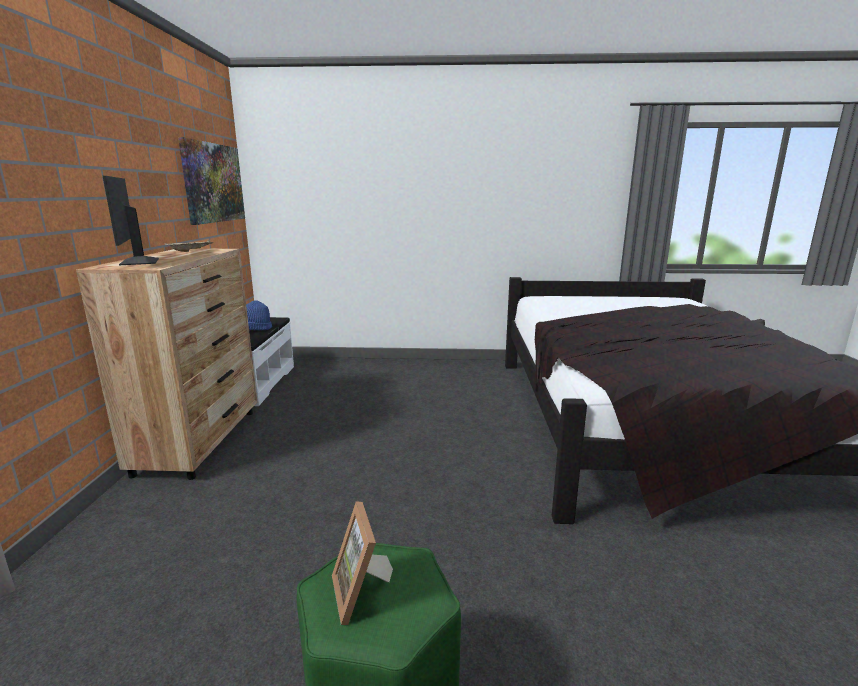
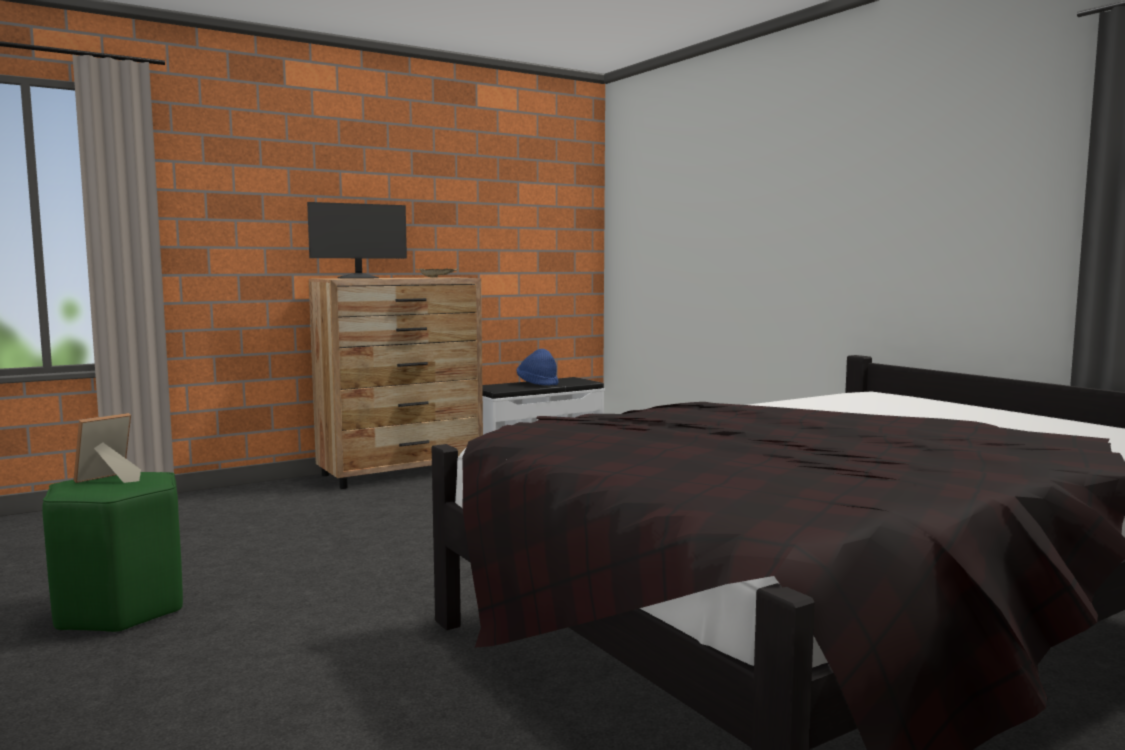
camera: 55 degrees right, 10 degrees down
monitor [103,176,159,265] -> monitor turned 150 degrees counterclockwise [307,202,407,279]
picture [178,137,245,225] -> none

